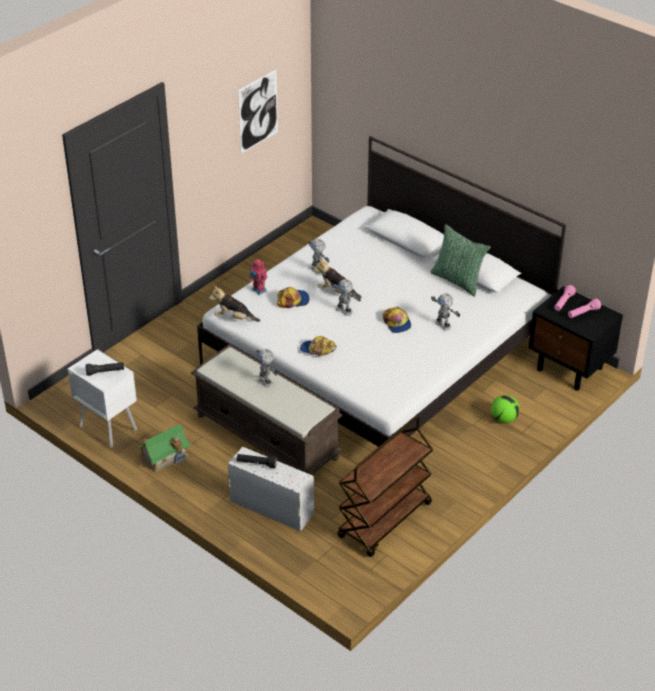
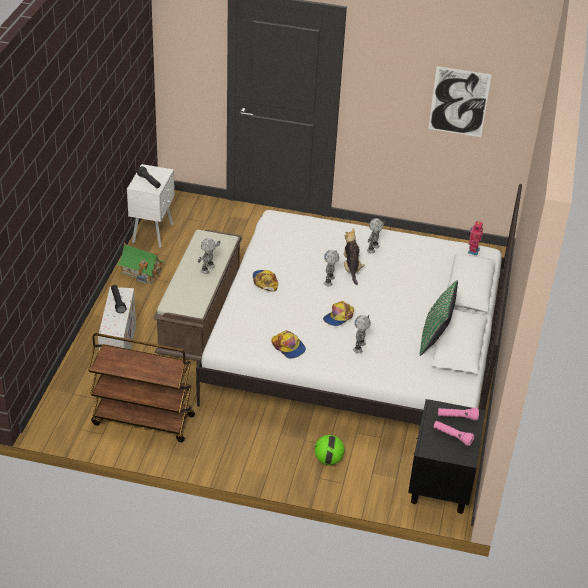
camera: 60 degrees right, 0 degrees up
plush toy [209,285,260,322] -> none
toy robot [249,259,267,295] -> toy robot moved to [468,221,483,255]
cap [277,287,310,308] -> cap moved to [272,330,306,359]

